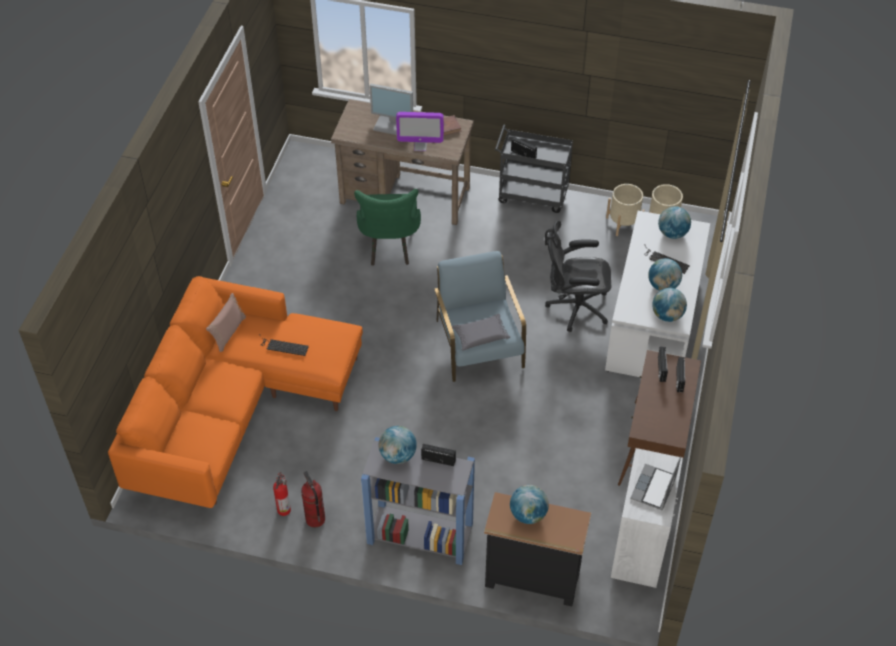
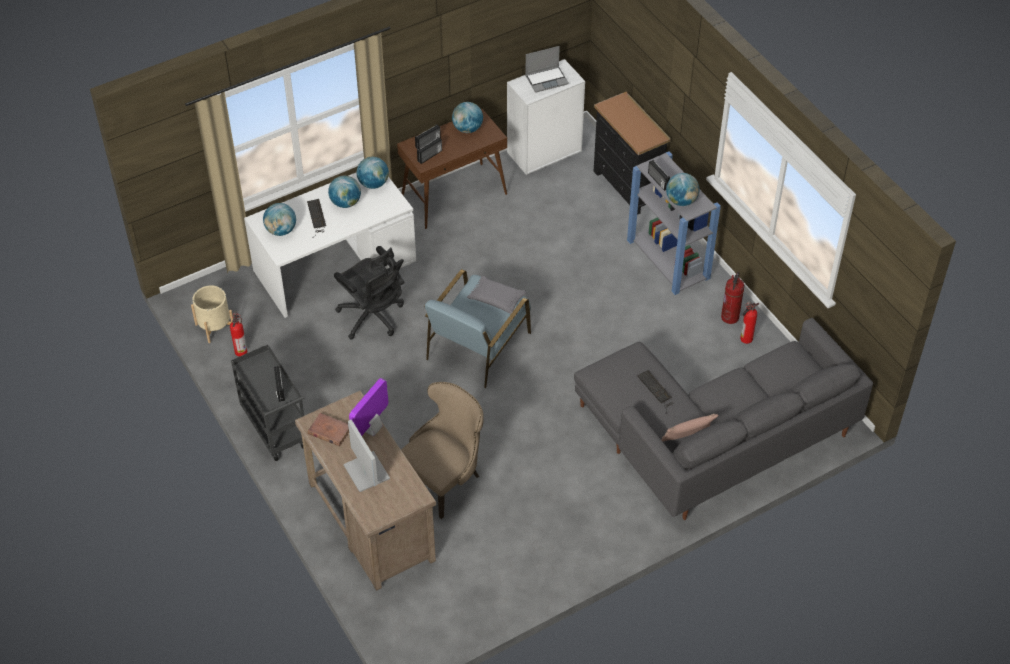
camera: 135 degrees left, 0 degrees up
orange sofa [108,276,363,508] -> grey sofa [574,318,873,520]
green chair [354,189,421,266] -> beige chair [401,382,484,519]
monitor [396,112,444,151] -> monitor turned 105 degrees counterclockwise [349,378,388,436]
globe [510,485,549,524] -> globe moved to [452,102,483,133]
beige planter [606,184,645,236] -> fire extinguisher [230,312,247,357]

